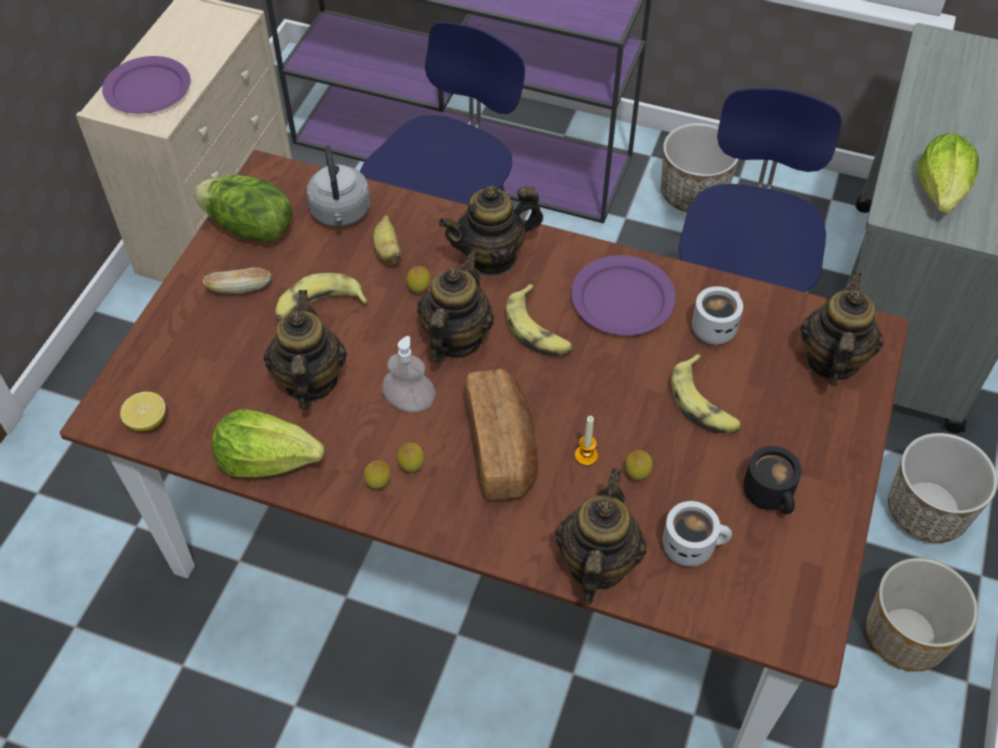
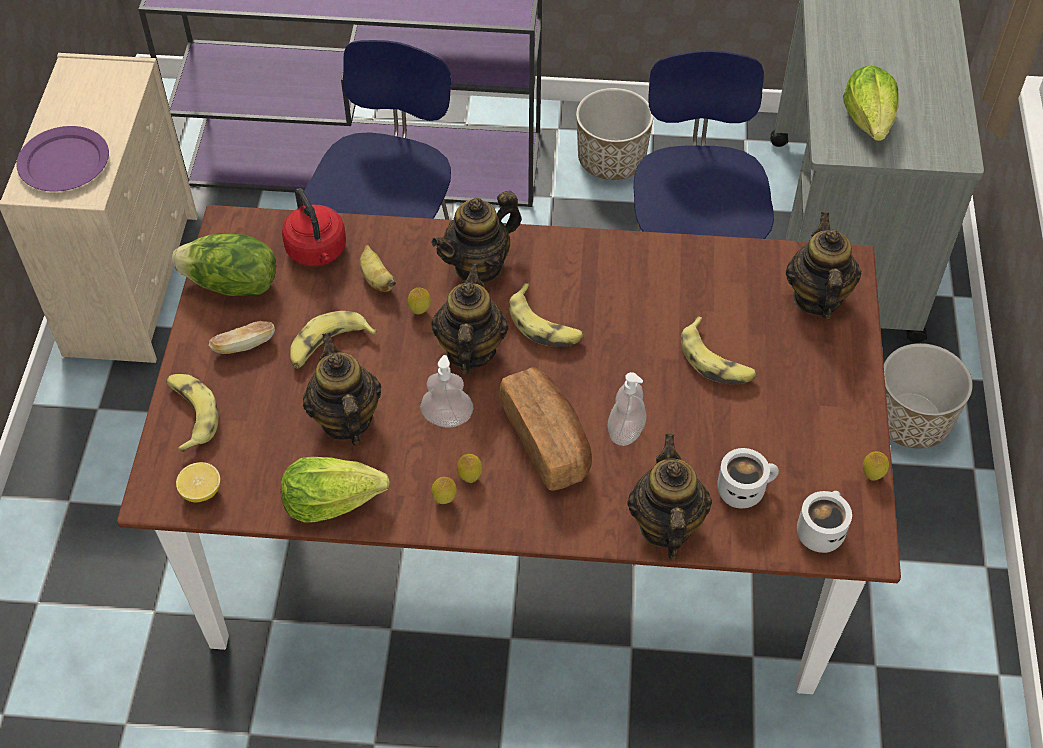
camera: 15 degrees left, 0 degrees up
grey kettle [306,145,370,227] -> red kettle [282,188,346,266]
purple plate [571,255,676,335] -> none
candle [575,416,598,466] -> soap dispenser [608,372,646,446]
lemon [625,450,652,481] -> lemon moved to [863,451,889,481]
white mug [692,286,743,345] -> white mug moved to [797,491,852,553]
black mug [744,446,802,514] -> none
planter [866,558,978,672] -> none
none -> banana [166,374,219,453]

